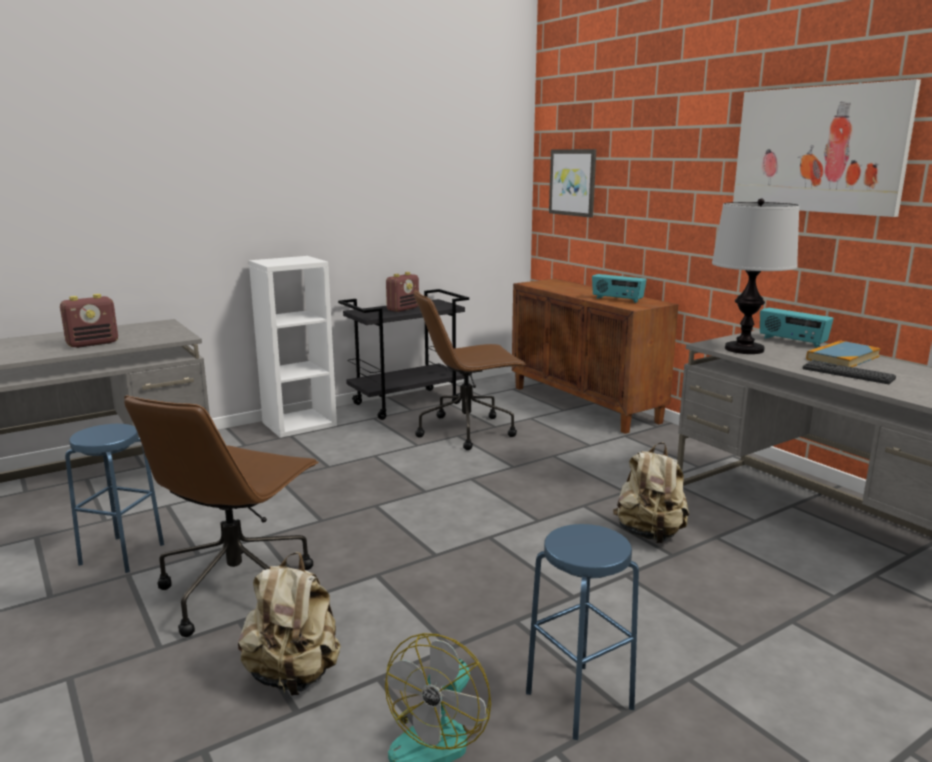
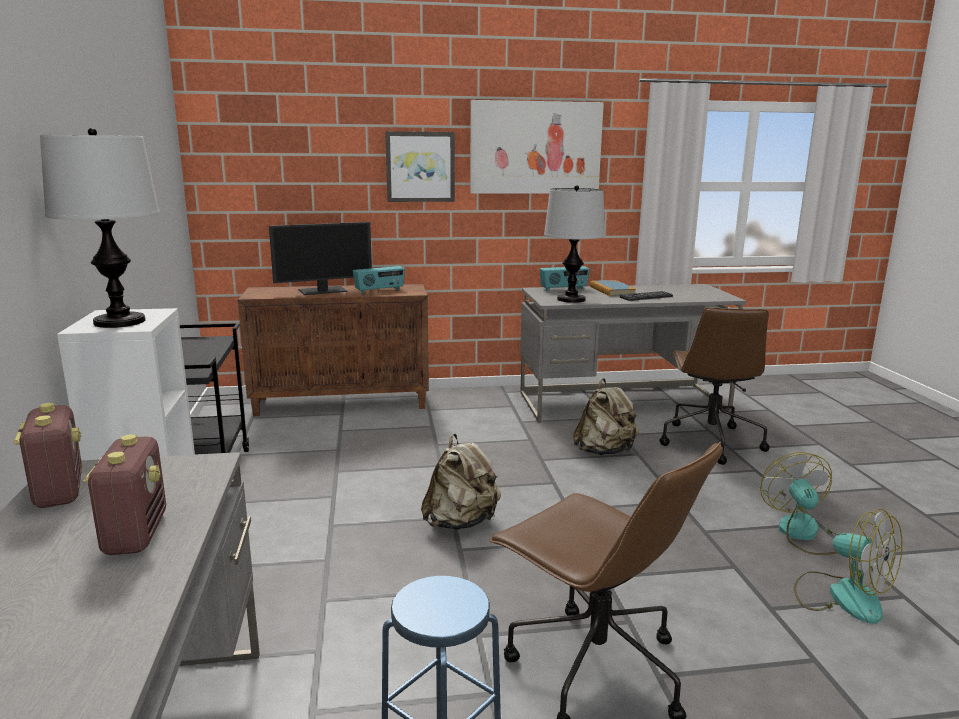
camera: 65 degrees left, 0 degrees up
beige backpack [238,552,341,696] -> beige backpack moved to [421,434,501,530]
radio [386,272,419,312] -> radio moved to [14,403,82,508]
brown office chair [413,289,527,450] -> brown office chair moved to [659,307,770,465]
blue stool [526,524,639,740] -> fan [760,452,841,555]
picture [549,149,596,218] -> picture moved to [385,131,455,202]
none -> table lamp [40,128,160,328]
none -> monitor [269,222,372,295]

